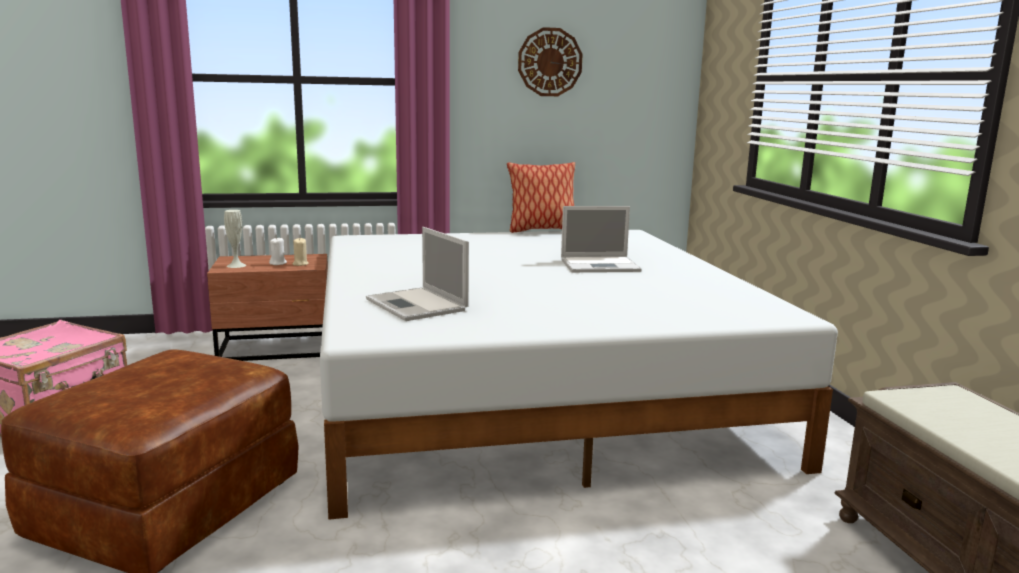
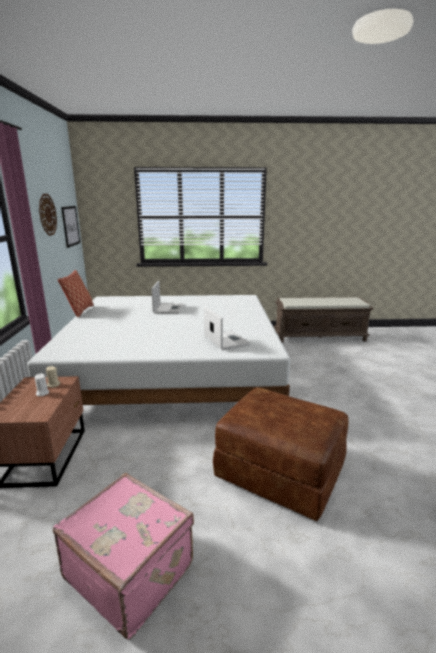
camera: 80 degrees left, 5 degrees up
white vase [224,210,246,268] -> none
laptop [366,227,469,321] -> laptop turned 90 degrees counterclockwise [204,307,251,350]
none -> picture [61,206,80,248]

